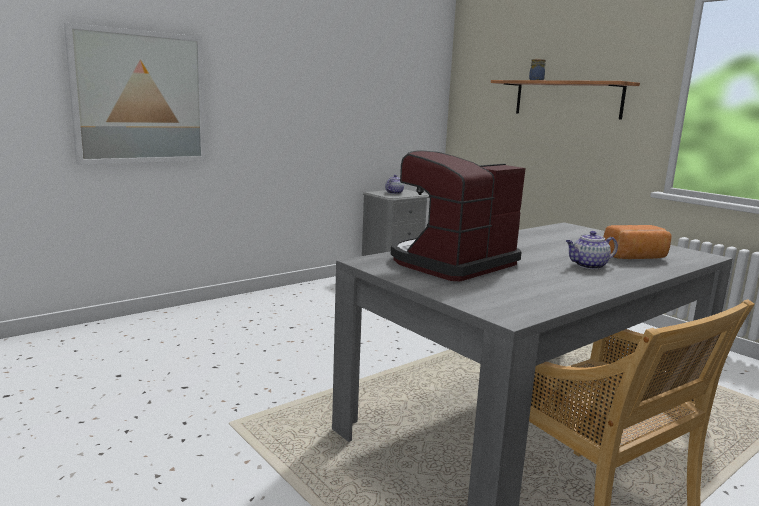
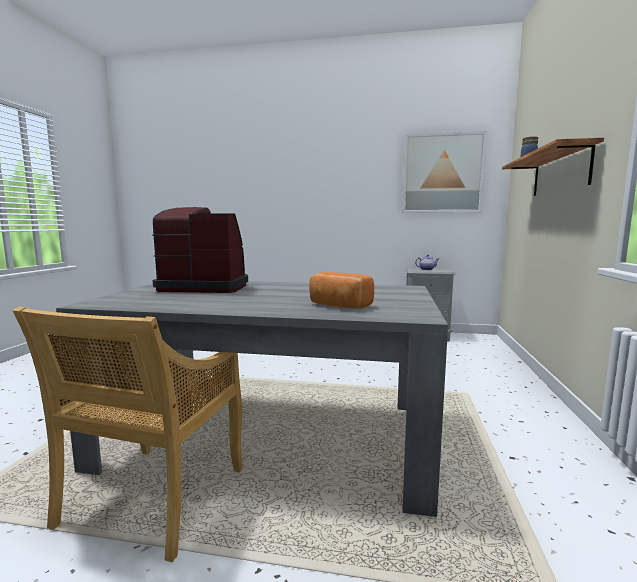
camera: 50 degrees right, 5 degrees down
picture [64,23,206,165] -> picture moved to [402,131,487,213]
teapot [566,231,618,269] -> none

